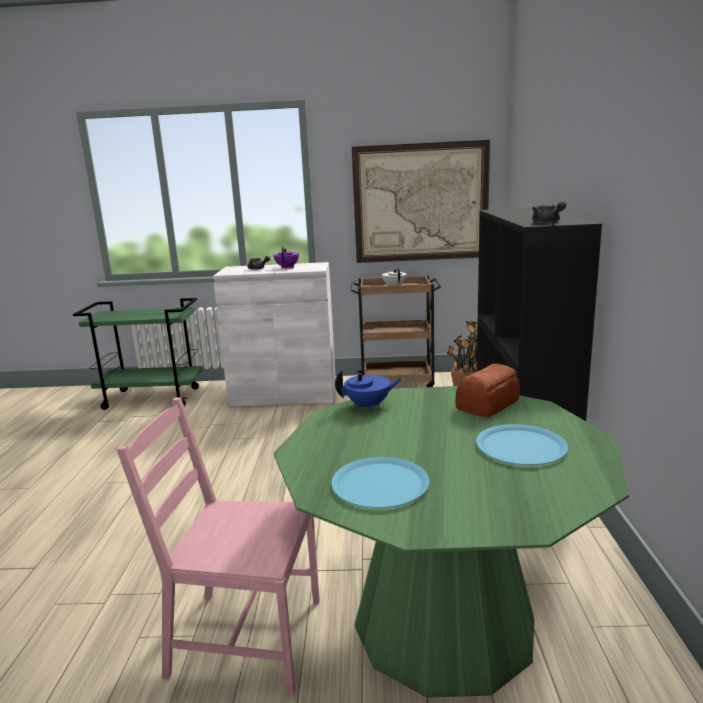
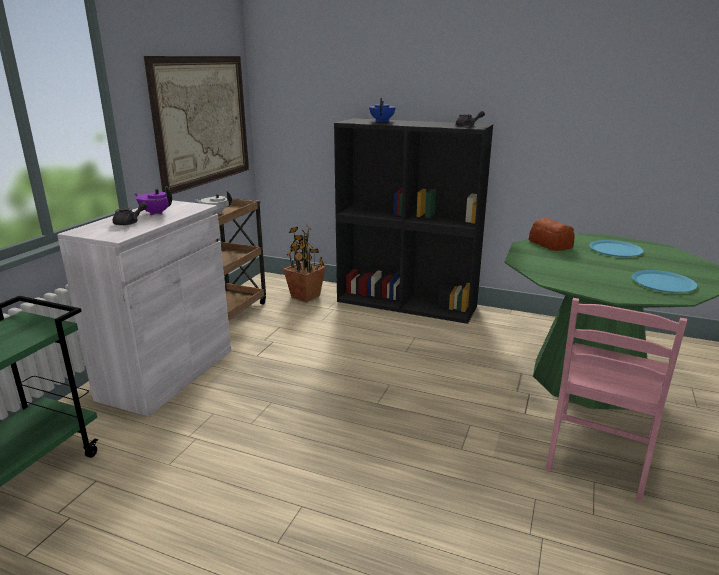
camera: 70 degrees left, 5 degrees up
blue teapot [335,370,402,410] -> blue teapot moved to [369,98,395,122]

